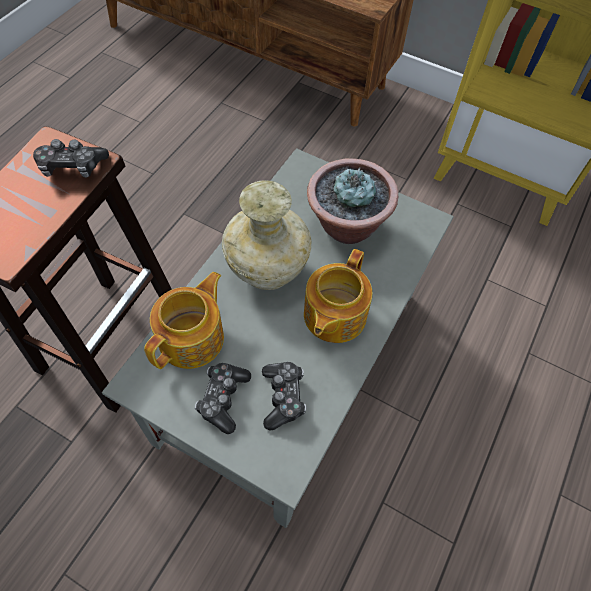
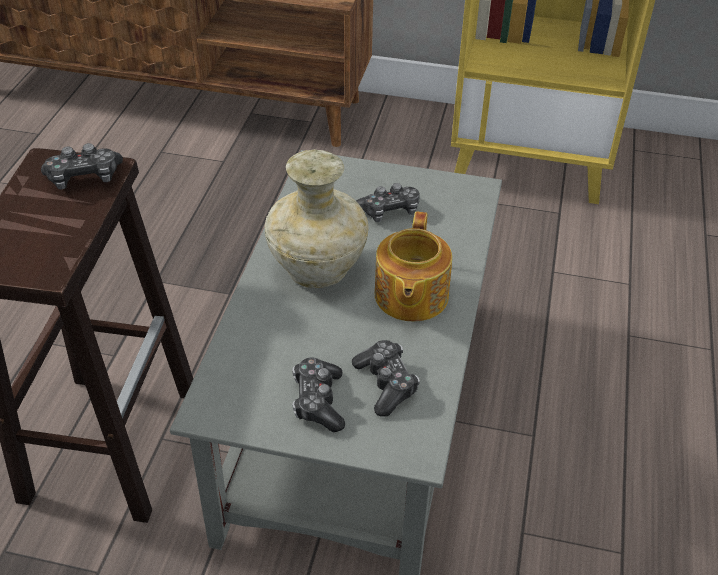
camera: 15 degrees left, 15 degrees down
teapot [144,272,224,369] -> none
potted plant [307,158,398,244] -> game controller [356,183,420,222]

